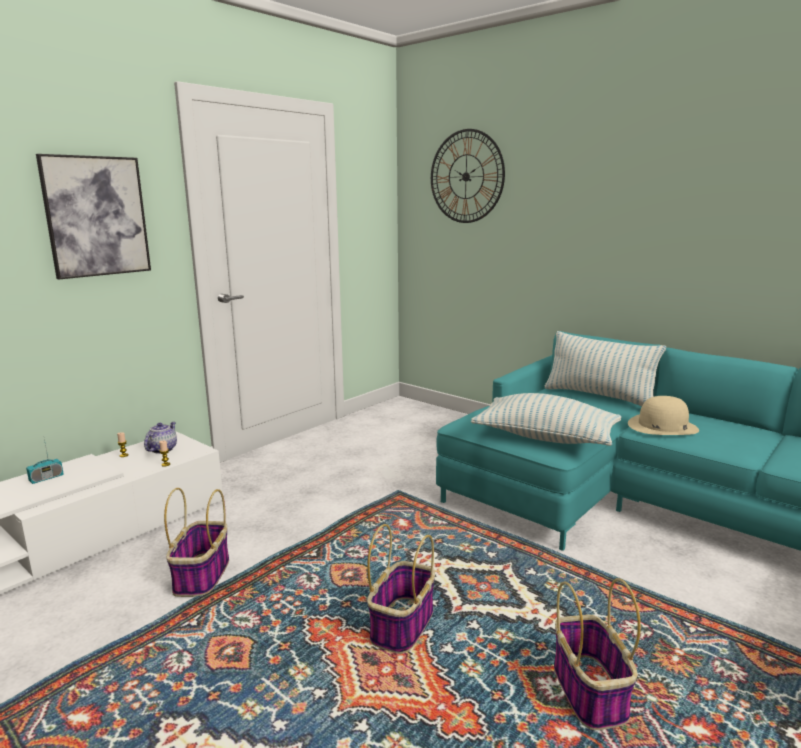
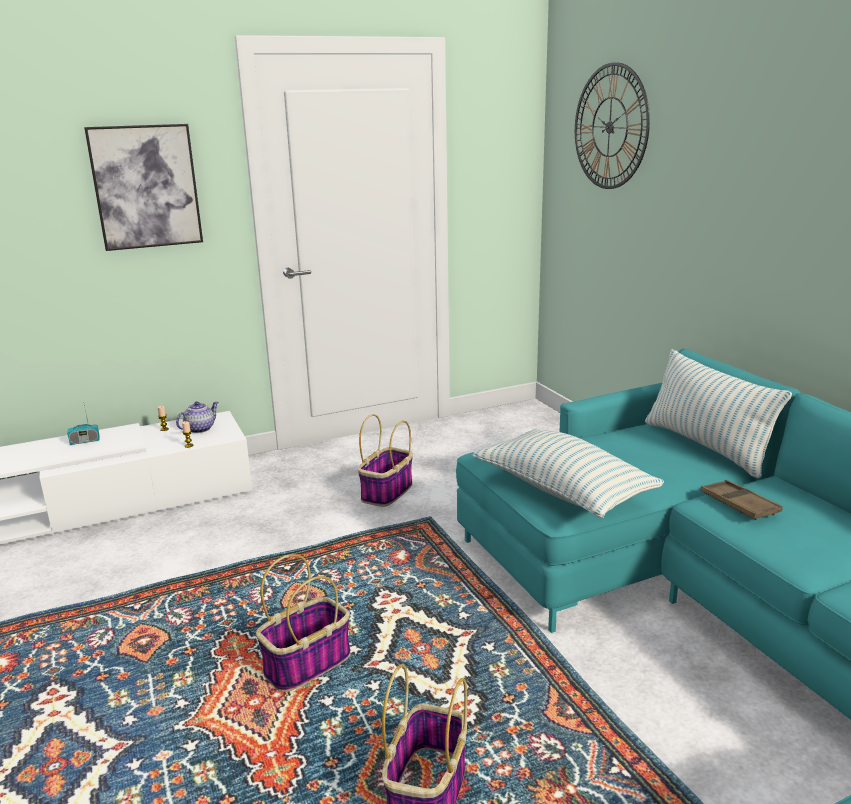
camera: 25 degrees right, 5 degrees up
basket [164,488,229,597] -> basket moved to [358,414,413,507]
beige hat [628,396,699,435] -> brown tray [700,480,783,520]

